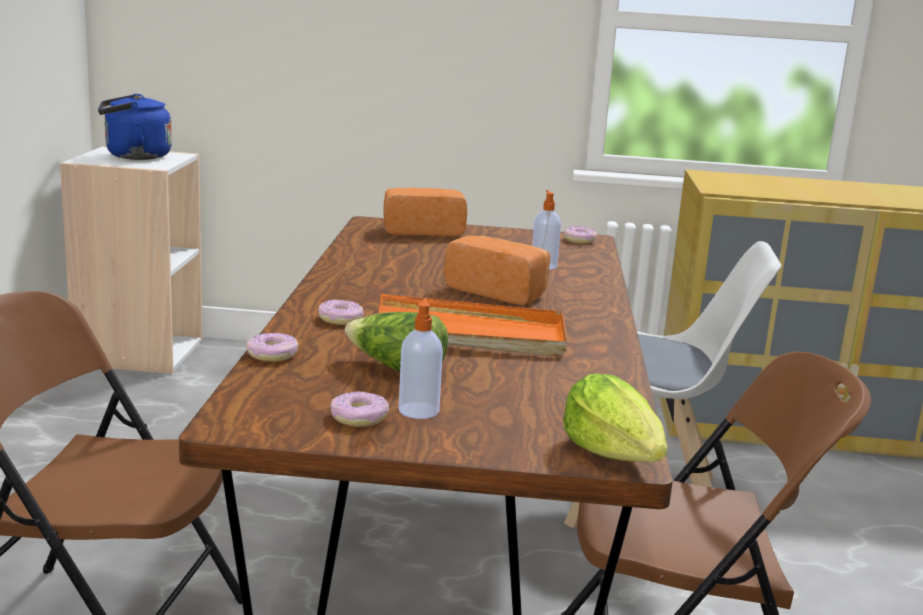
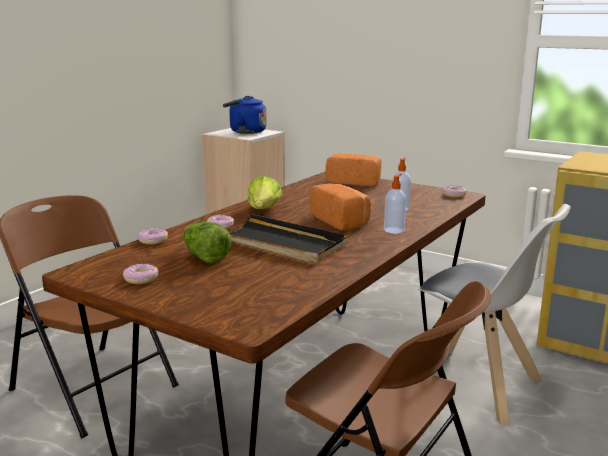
camera: 30 degrees right, 0 degrees up
orange tray [378,294,567,357] -> black tray [229,214,348,263]
soap dispenser [399,297,443,419] -> soap dispenser moved to [384,174,406,233]
lettuce [563,374,667,462] -> lettuce moved to [248,176,282,209]

